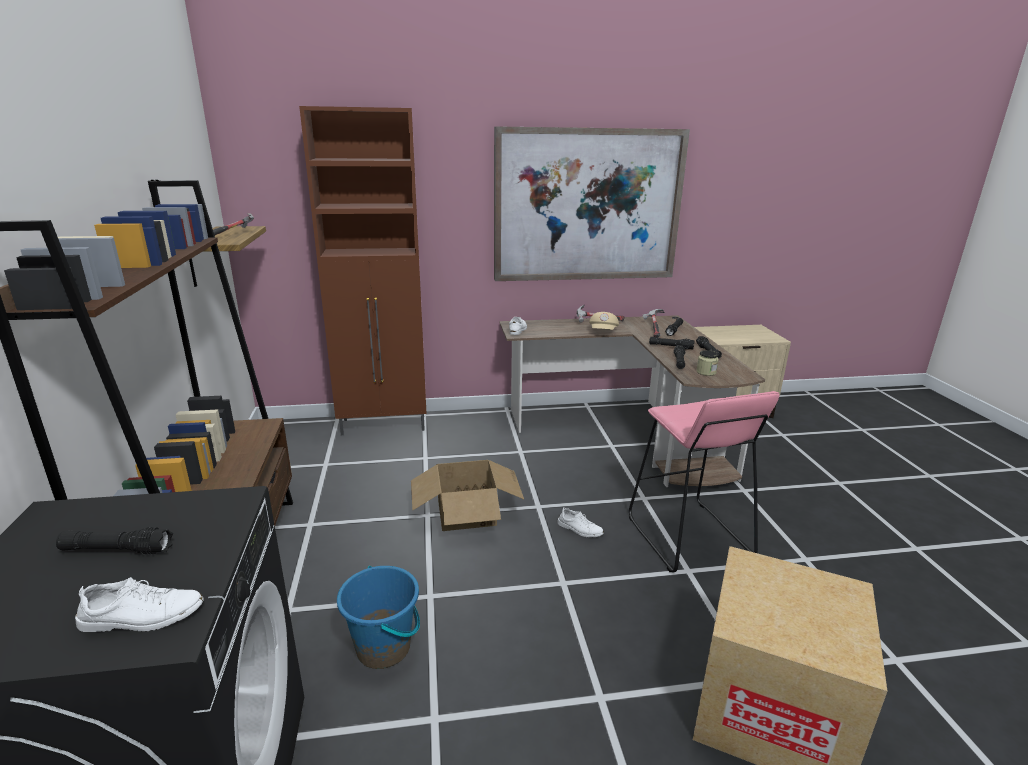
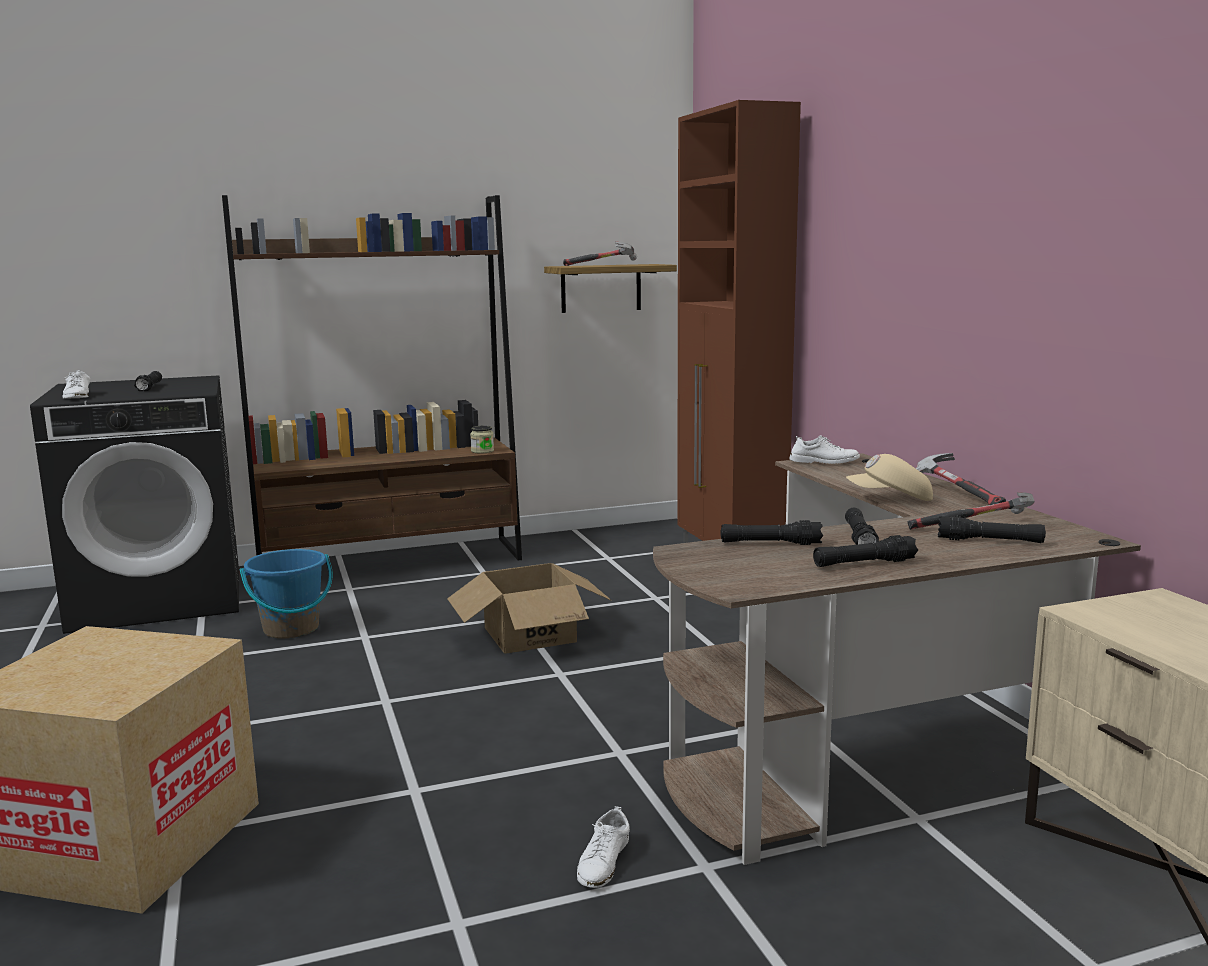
camera: 80 degrees right, 10 degrees down
picture [494,126,690,281] -> none
white shoe [557,508,604,537] -> white shoe moved to [577,806,630,888]
pink stool [629,391,779,573] -> none
jar [696,350,719,376] -> jar moved to [470,426,494,453]

